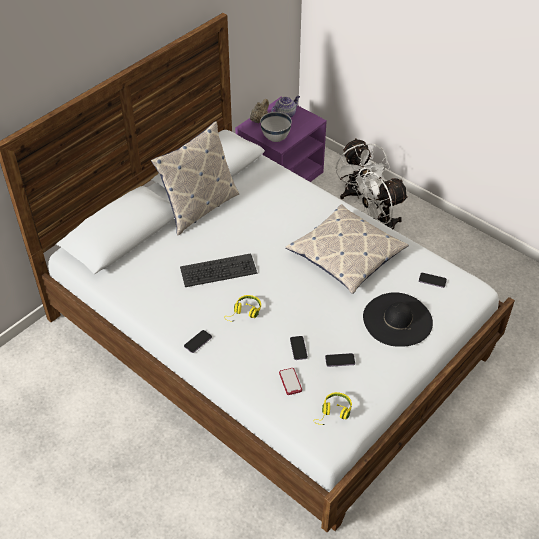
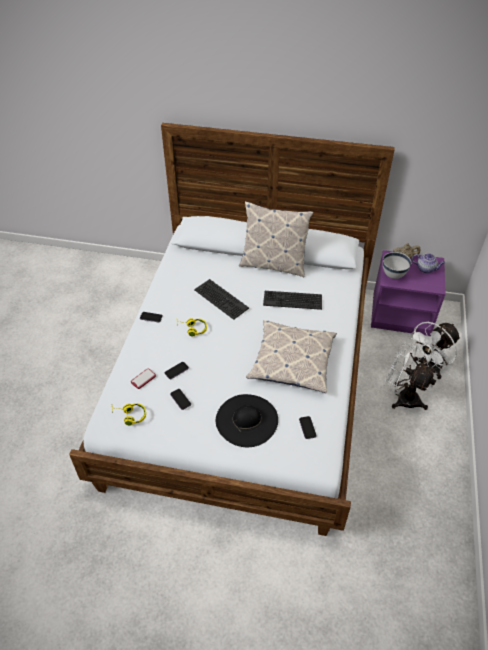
camera: 60 degrees right, 0 degrees up
none -> keyboard [263,291,322,310]

